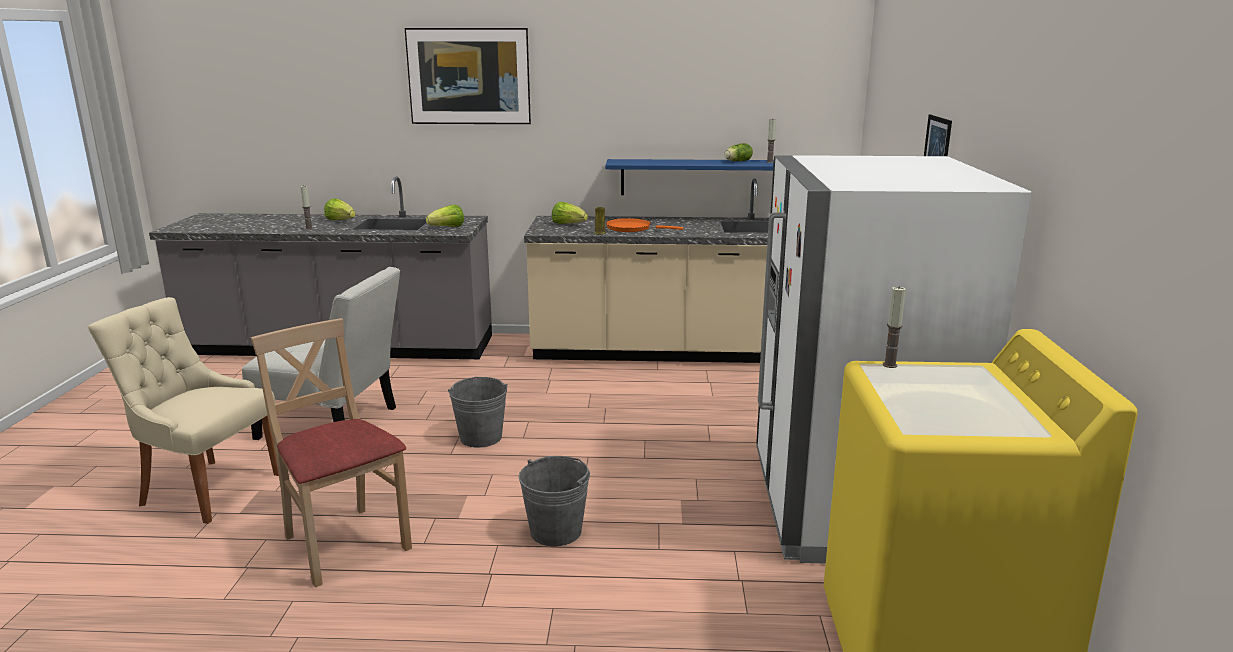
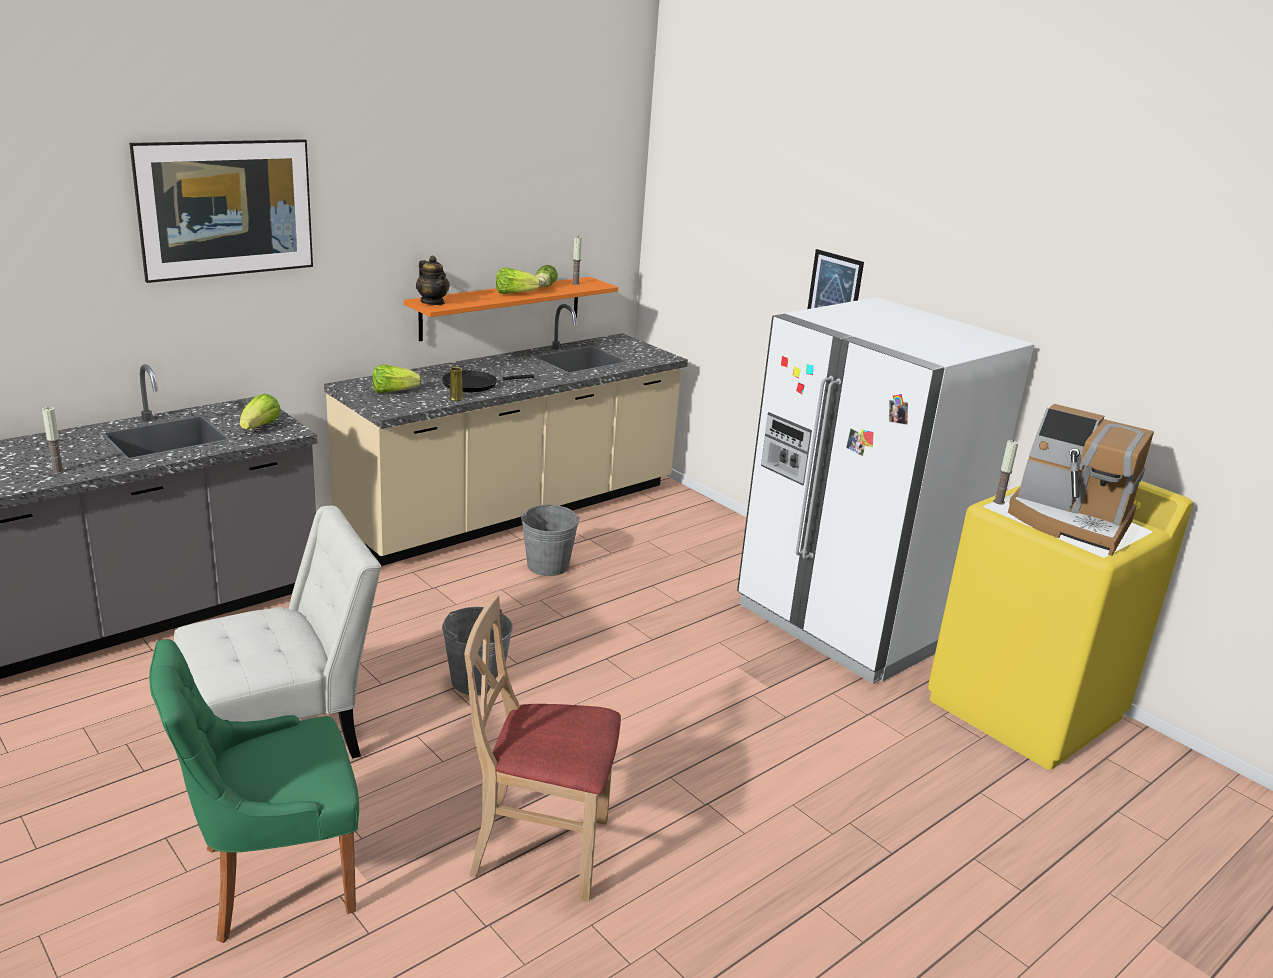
camera: 45 degrees left, 5 degrees up
beige chair [88,297,279,524] -> green chair [149,639,359,943]
lettuce [324,199,356,220] -> lettuce moved to [496,268,540,294]
grey bucket [519,456,590,546] -> grey bucket moved to [521,504,580,576]
blue shelf [605,159,774,195] -> orange shelf [404,277,618,341]
orange frying pan [606,218,683,232] -> black frying pan [442,370,534,392]
none -> teapot [416,256,450,305]
none -> coffee machine [1008,404,1154,556]

